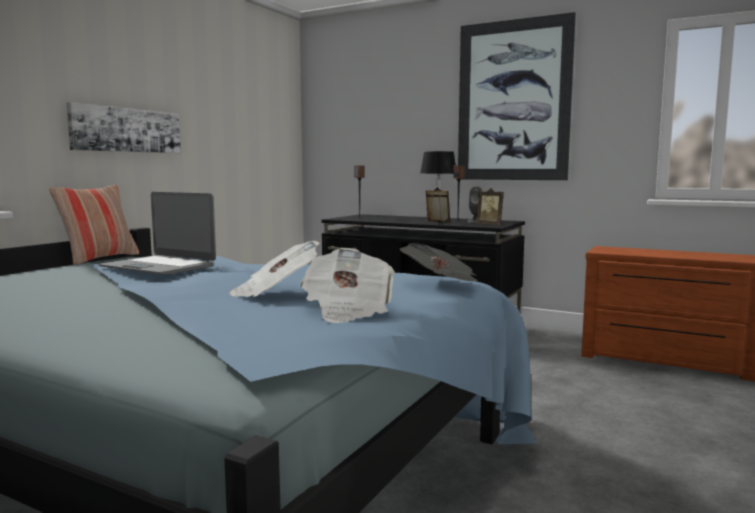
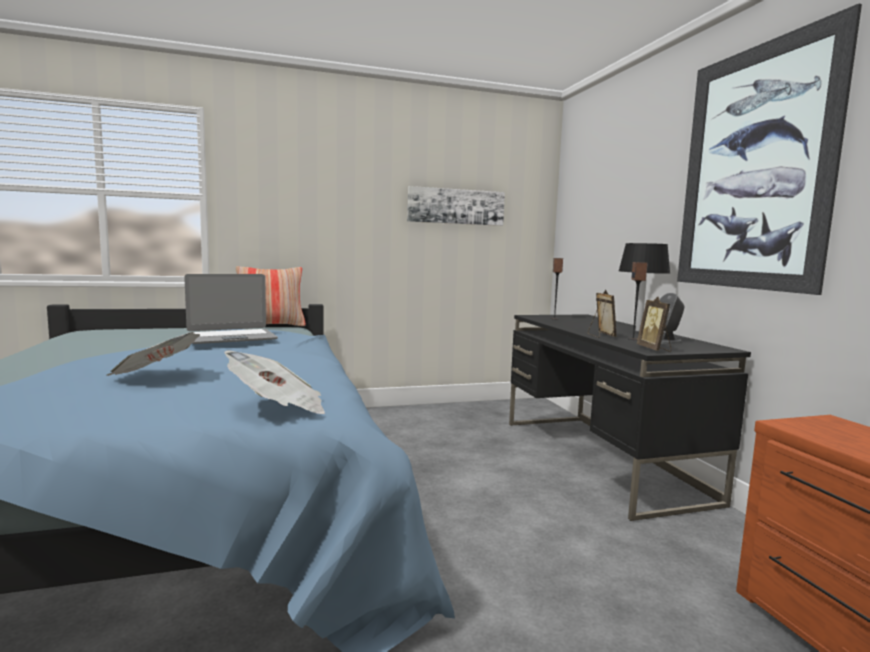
camera: 45 degrees right, 0 degrees up
picture [67,102,181,153] -> picture moved to [407,186,505,226]
laptop [99,192,216,275] -> laptop turned 105 degrees counterclockwise [184,274,278,344]
newspaper [300,248,395,323] -> none

